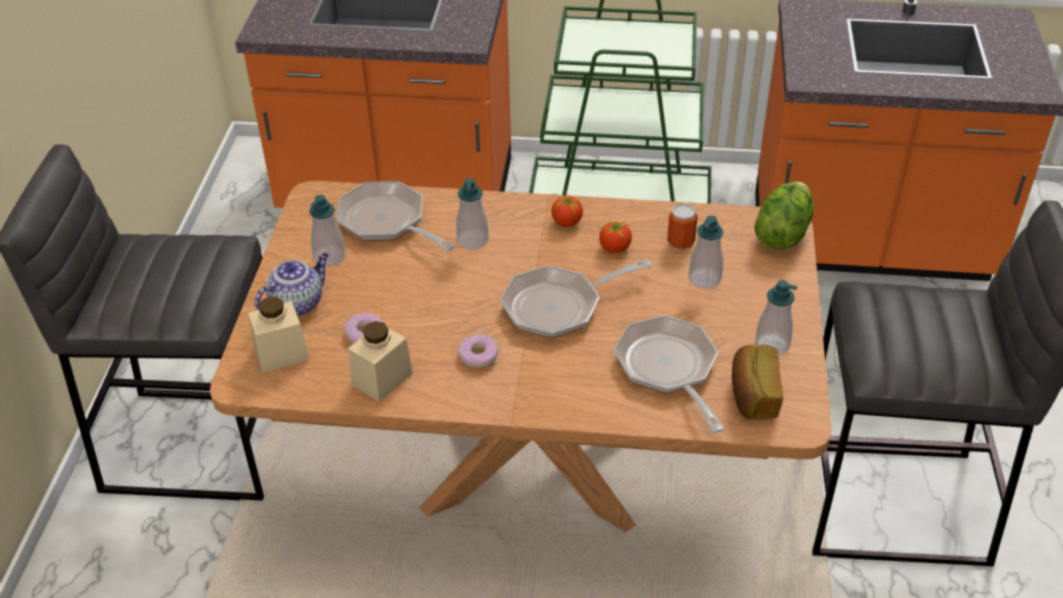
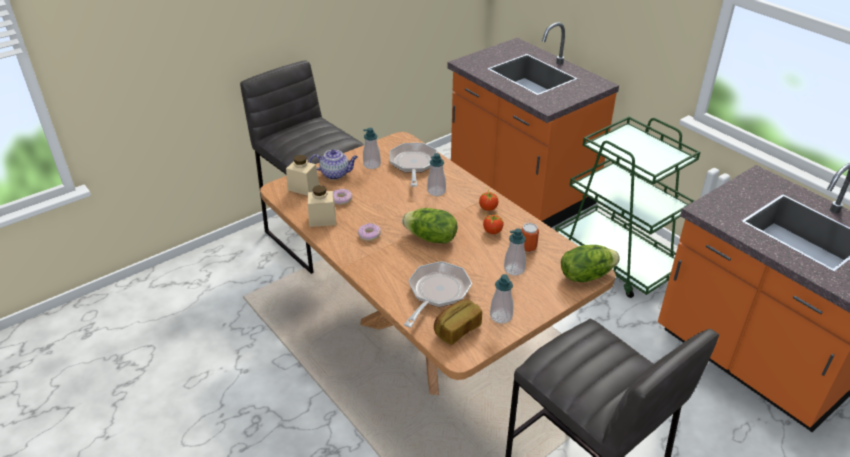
camera: 45 degrees right, 5 degrees down
frying pan [500,258,652,338] -> lettuce [402,208,458,244]

